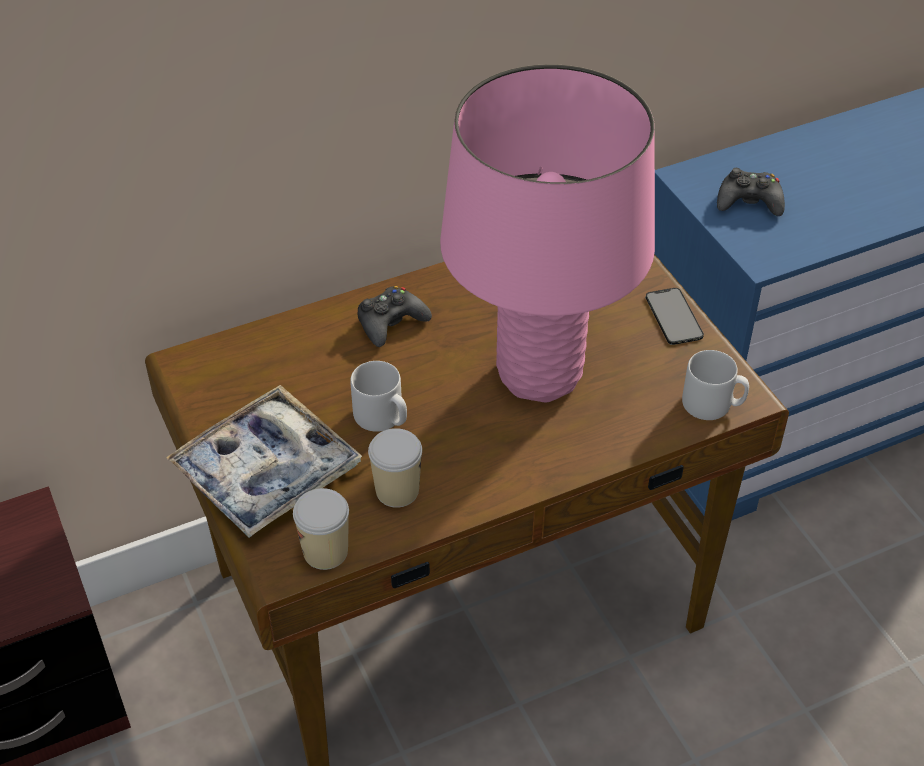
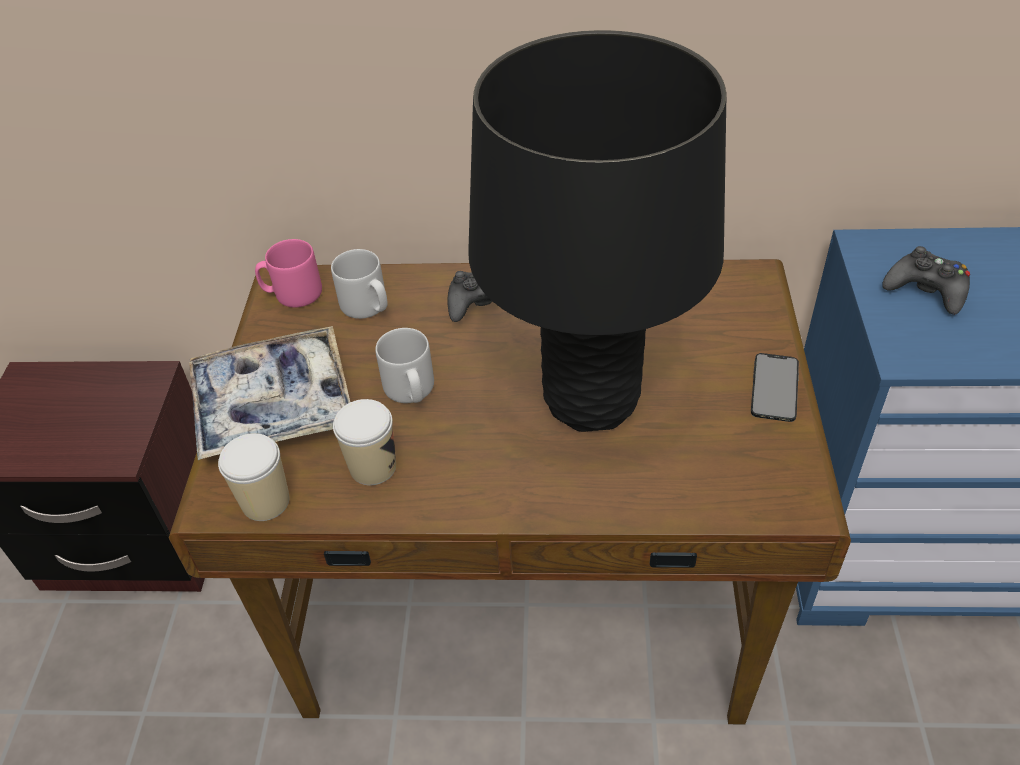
camera: 30 degrees right, 0 degrees up
pink table lamp [440,64,655,403] -> black table lamp [468,30,727,432]
grey mug [682,350,749,420] -> grey mug moved to [331,249,388,319]
none -> pink mug [255,239,322,308]

